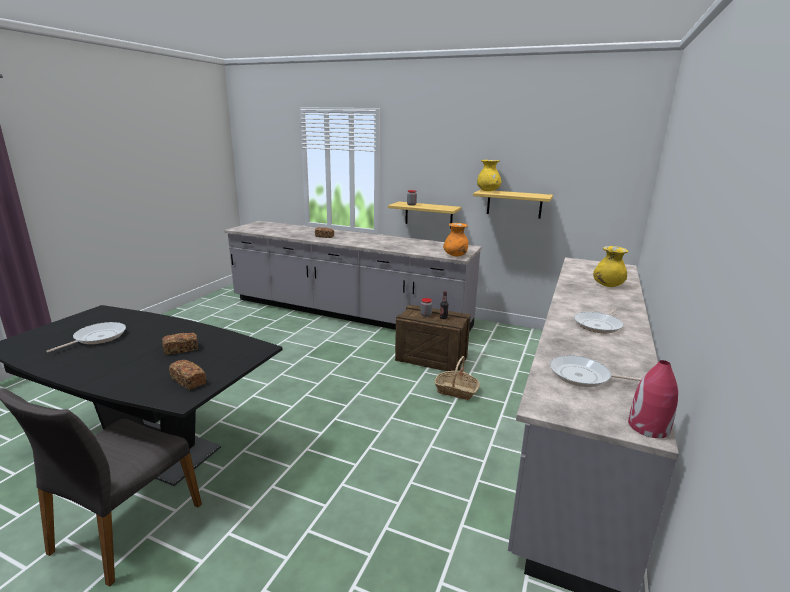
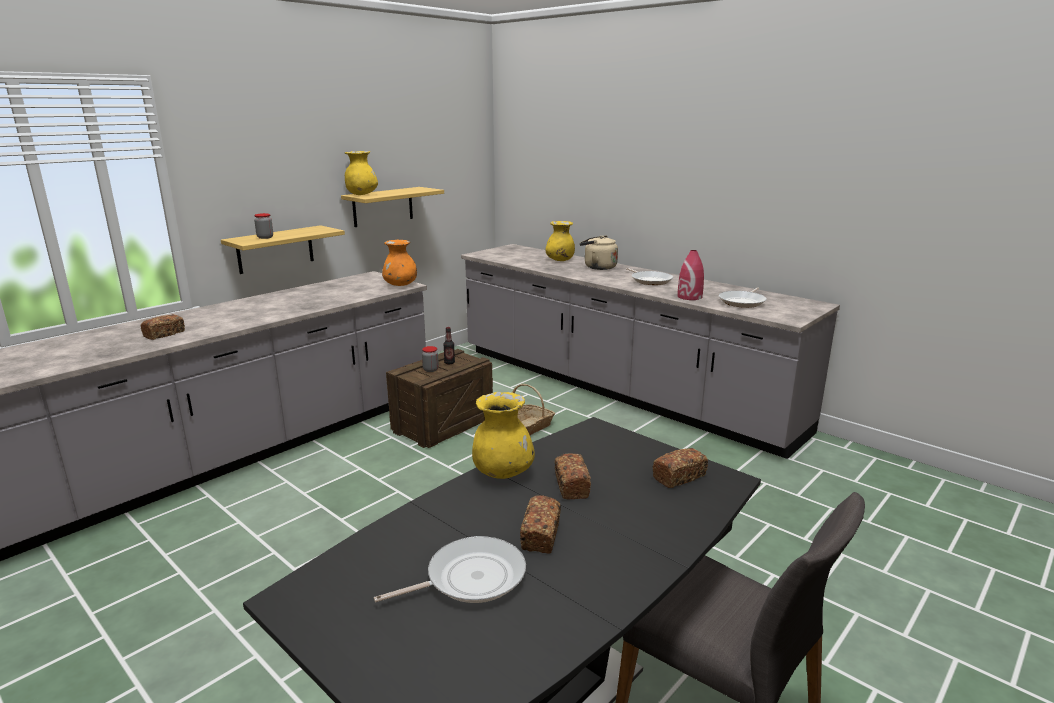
camera: 70 degrees left, 0 degrees up
frying pan [46,322,126,353] -> frying pan turned 105 degrees clockwise [374,536,526,603]
red vase [628,360,678,438] -> red vase moved to [677,250,704,300]
none -> yellow vase [472,392,535,479]
none -> bread [520,495,561,554]
none -> beige kettle [580,235,618,270]

